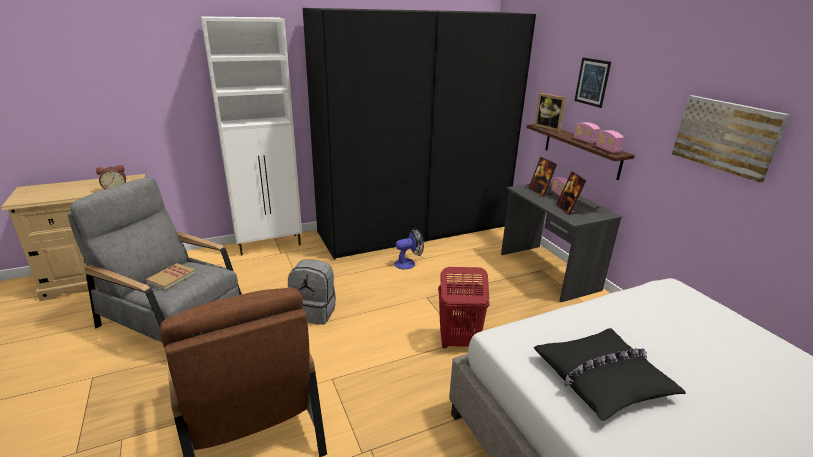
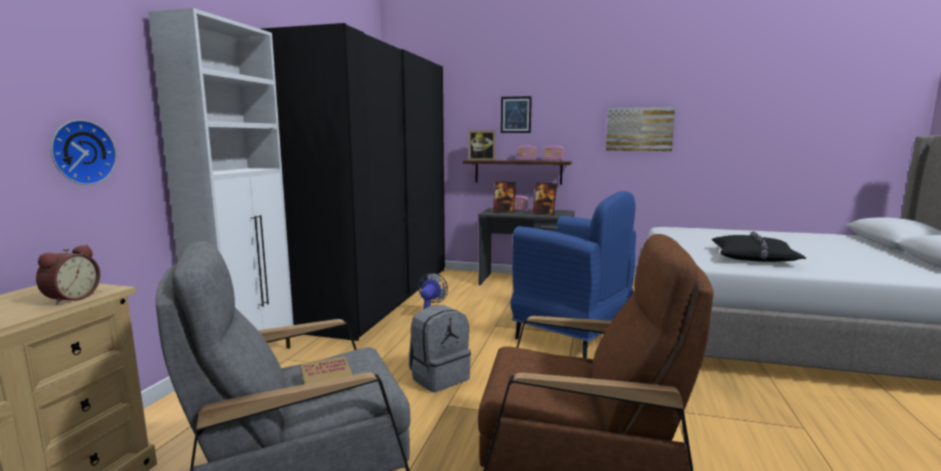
camera: 50 degrees left, 15 degrees down
red laundry basket [438,267,490,349] -> blue armchair [510,191,636,358]
none -> wall clock [51,120,117,185]

